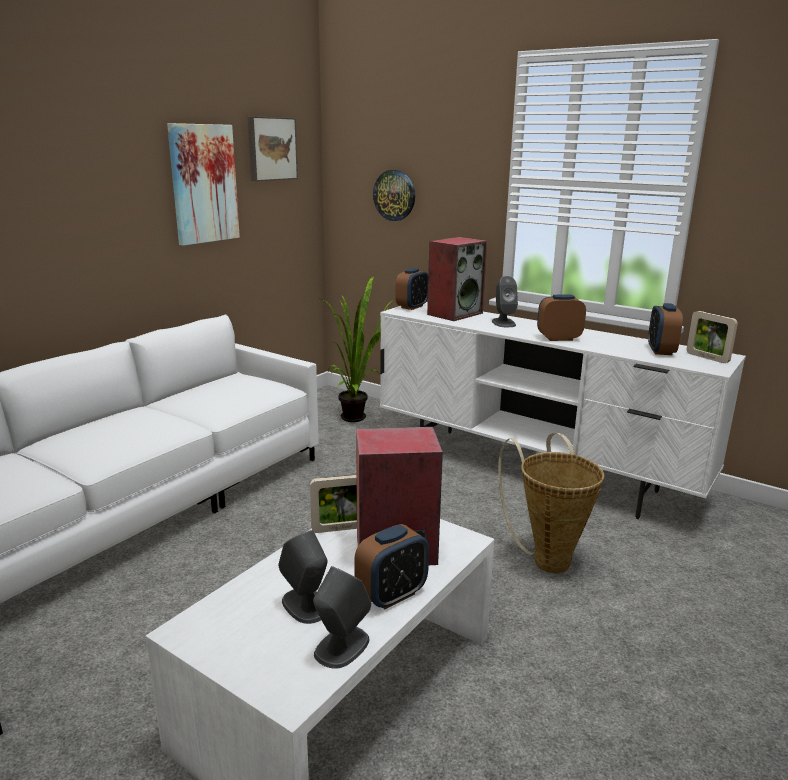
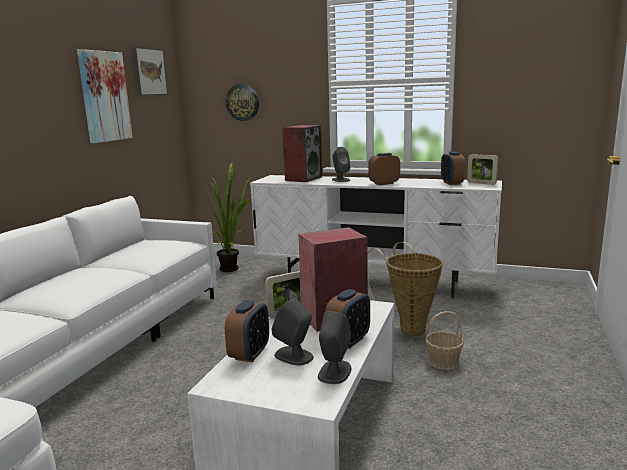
camera: 15 degrees left, 5 degrees down
alarm clock [395,268,428,310] -> alarm clock moved to [225,300,269,362]
none -> basket [425,311,464,370]

